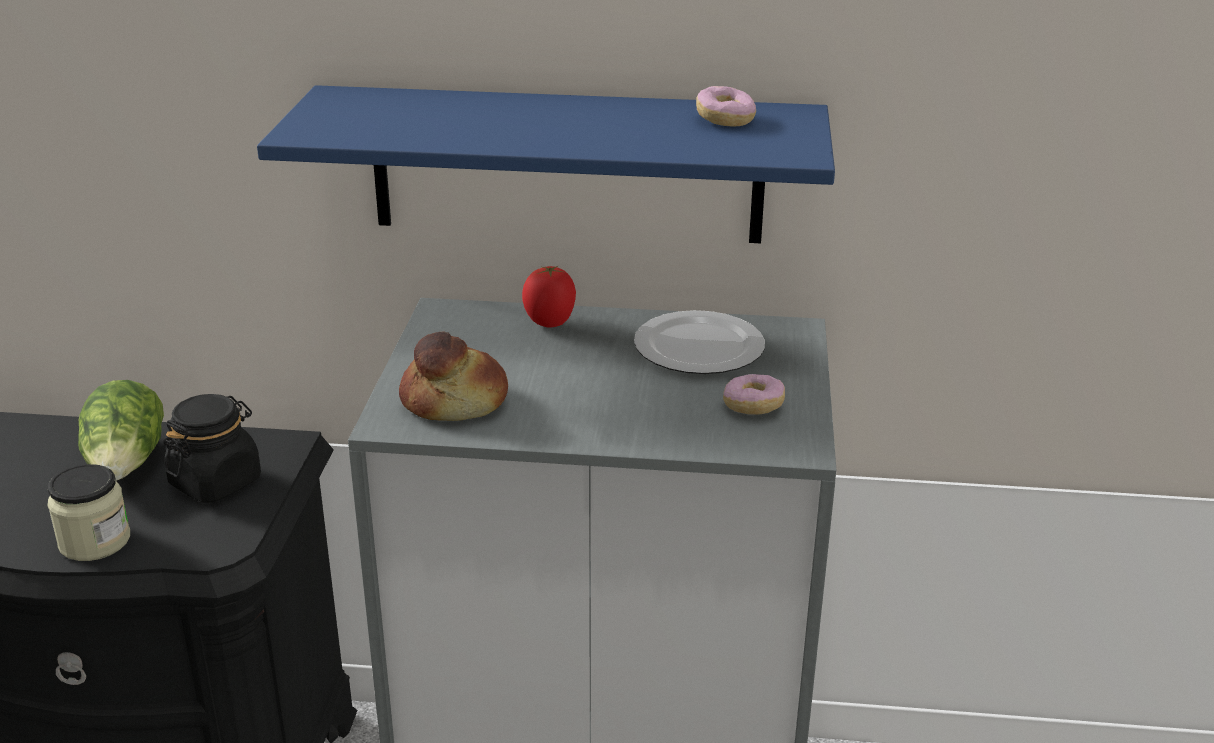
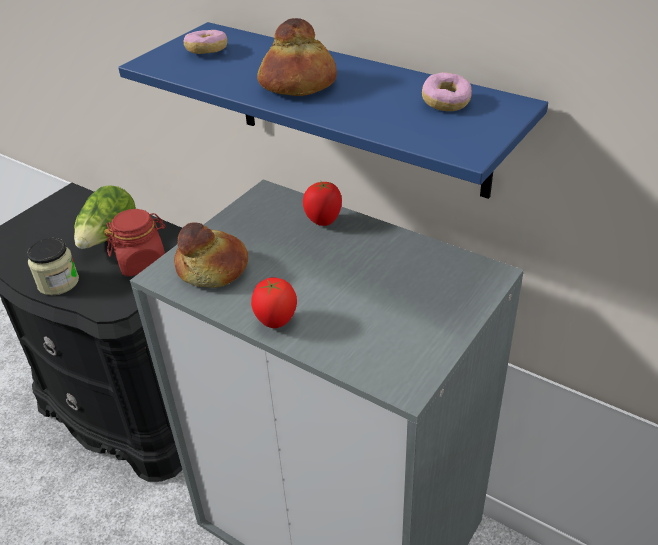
camera: 30 degrees right, 10 degrees up
black jar [163,394,261,503] -> red jar [104,209,165,277]
plate [634,310,765,374] -> none
donut [723,374,785,414] -> donut moved to [184,30,227,54]
none -> tomato [251,277,297,328]
none -> bread [257,18,337,96]

